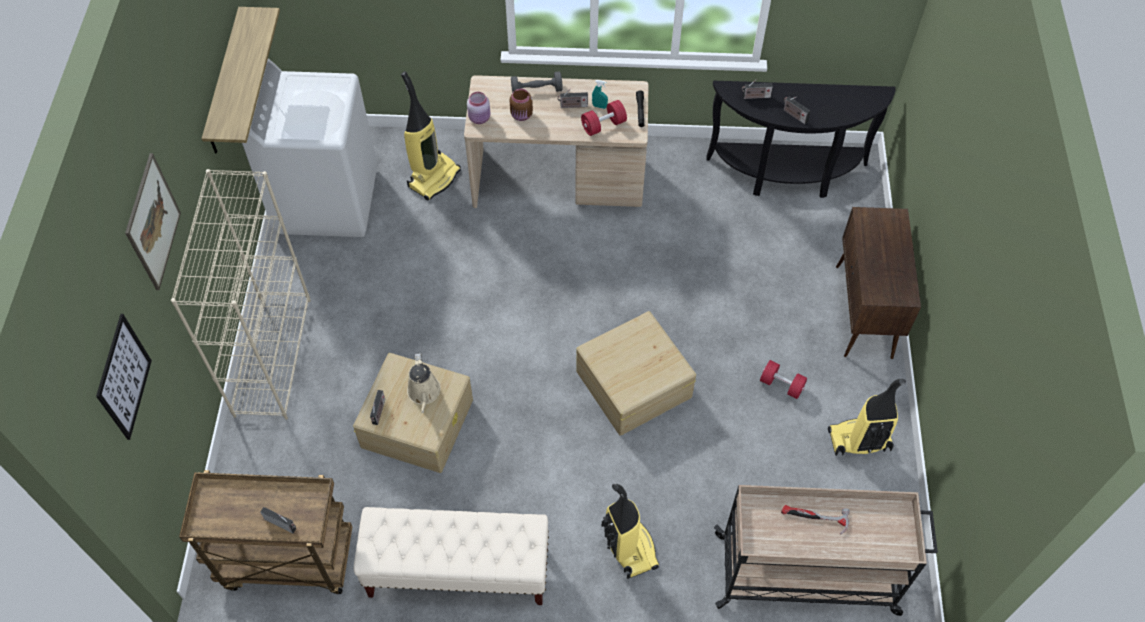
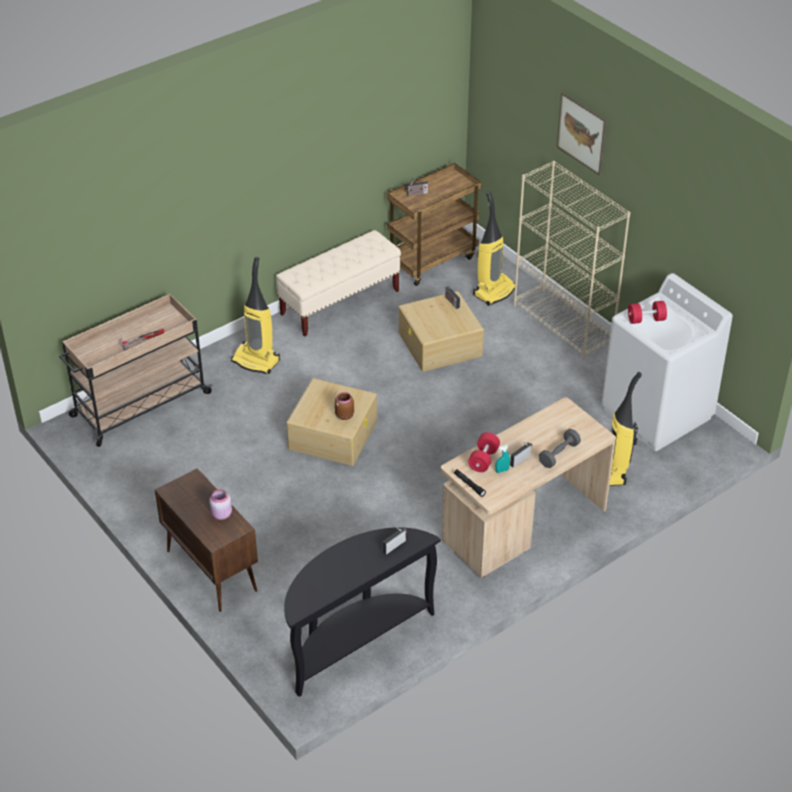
camera: 140 degrees right, 15 degrees down
picture [96,314,152,440] -> none
shelf [202,7,280,154] -> none
beige watering can [407,353,441,413] -> none
pink jar [467,92,491,124] -> pink jar moved to [209,489,232,520]
brown jar [510,88,533,121] -> brown jar moved to [335,392,354,420]
red dumbbell [760,360,807,399] -> red dumbbell moved to [628,301,667,324]
radio [784,96,810,124] -> none
vacuum cleaner [828,379,906,456] -> vacuum cleaner moved to [473,191,515,306]

